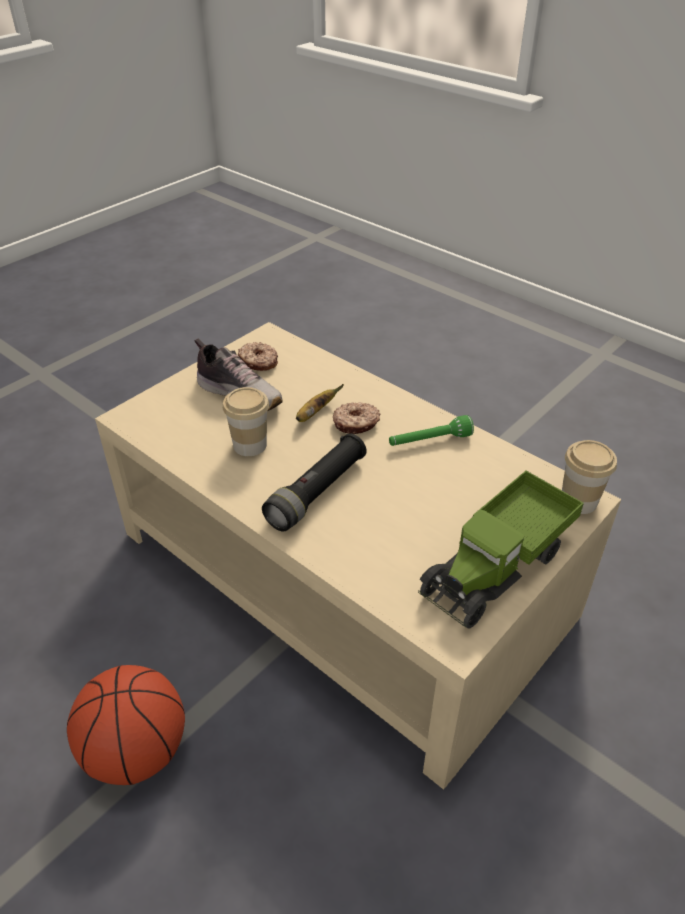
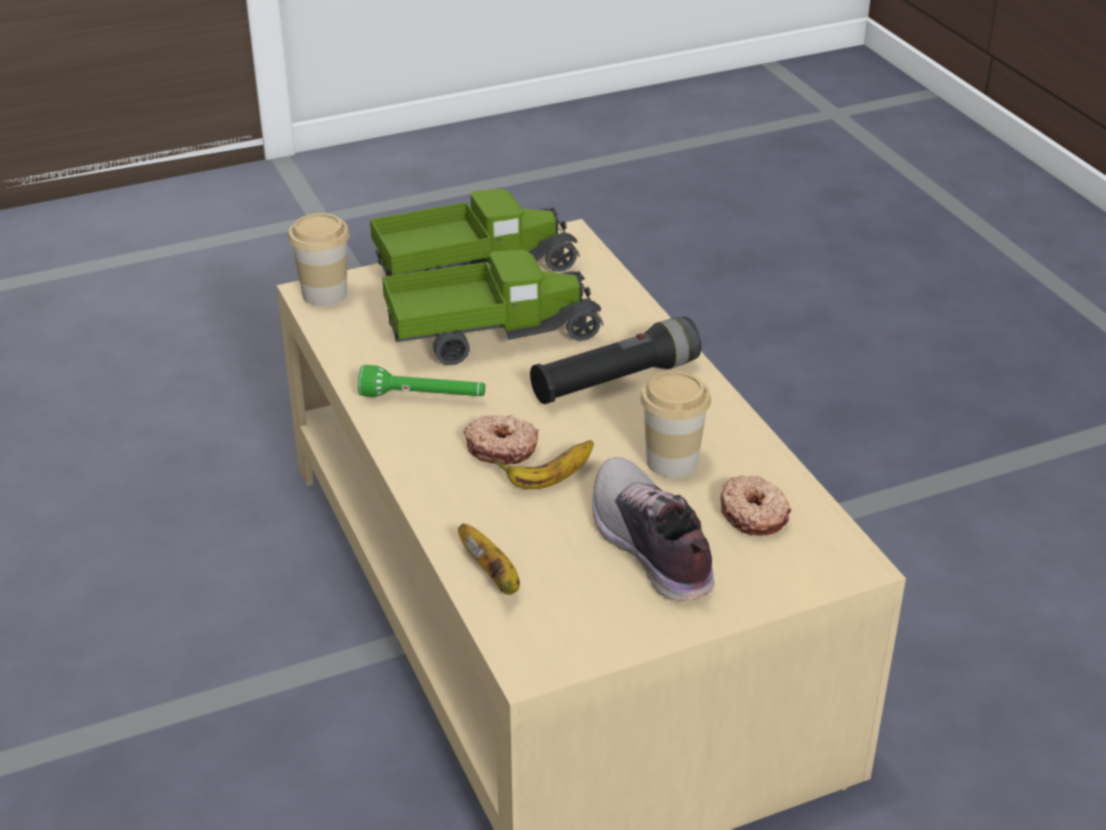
camera: 155 degrees left, 5 degrees down
basketball [67,665,185,785] -> none
donut [238,342,278,371] -> donut moved to [720,475,791,536]
none -> toy truck [382,248,603,365]
none -> banana [458,524,520,595]

